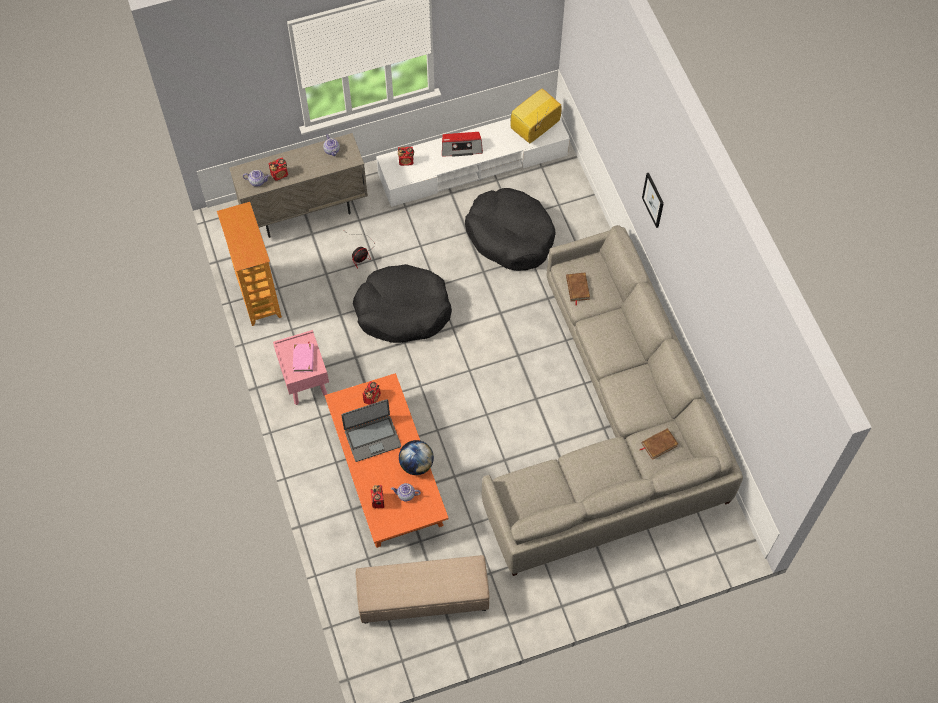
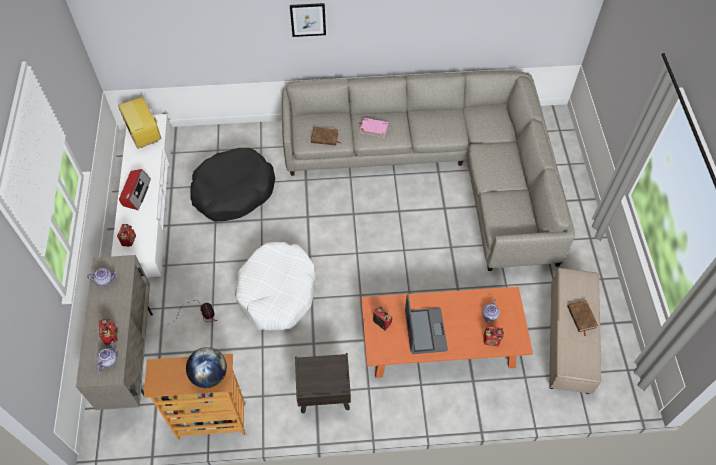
camera: 75 degrees left, 5 degrees down
pink nightstand [273,330,329,405] -> brown nightstand [295,353,351,413]
pink book [293,341,314,372] -> pink book moved to [359,118,388,137]
black dog bed [353,264,452,343] -> white dog bed [235,242,316,330]
globe [399,440,434,475] -> globe moved to [186,347,227,388]
brown book [639,428,678,460] -> brown book moved to [567,300,598,336]

